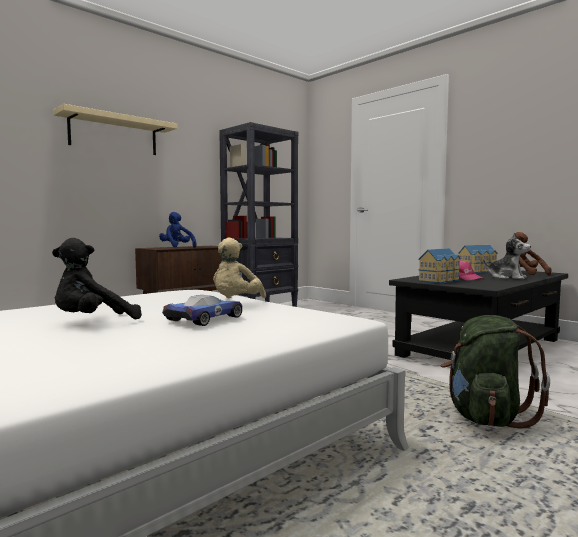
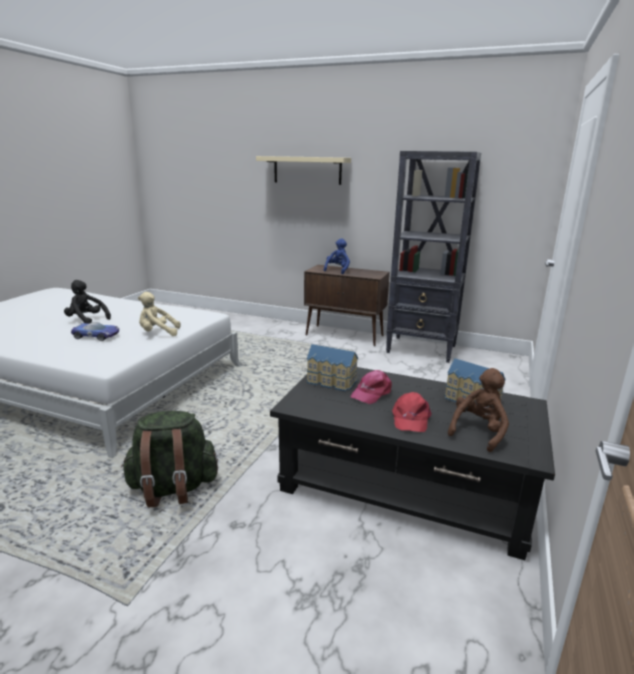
camera: 65 degrees right, 15 degrees up
plush toy [483,233,531,280] -> red cap [392,392,432,432]

